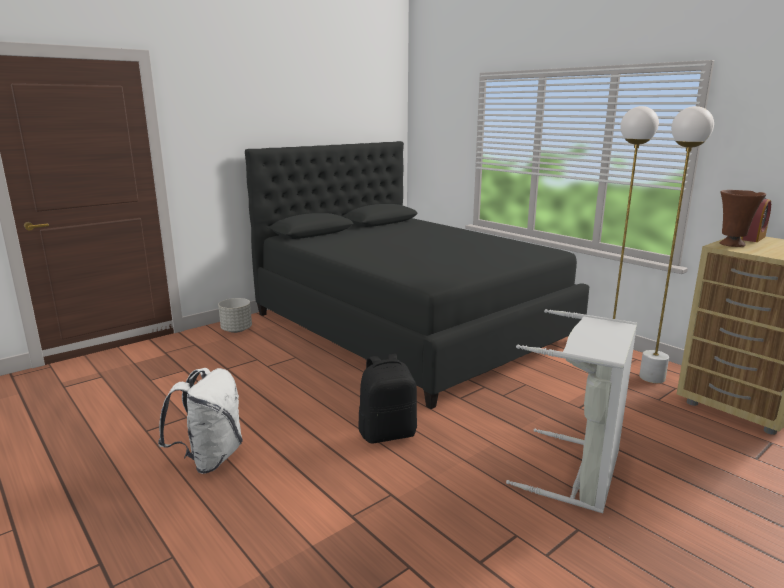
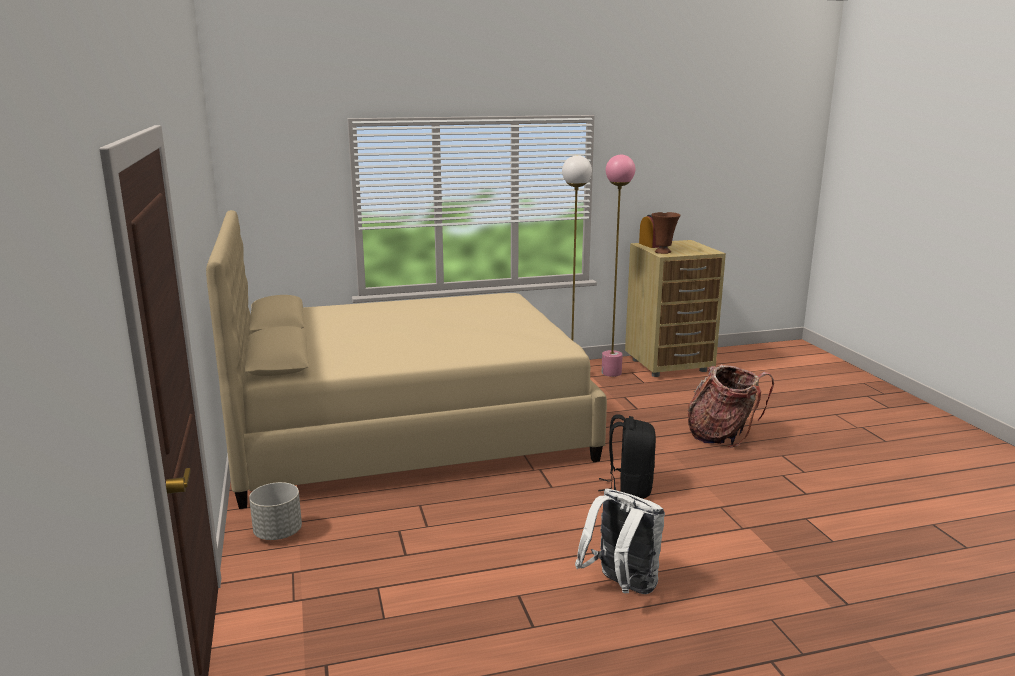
camera: 65 degrees left, 0 degrees up
black bed [245,141,589,409] -> beige bed [206,210,607,509]
grey laundry basket [506,309,637,513] -> backpack [687,364,774,448]
white floor lamp [639,106,714,383] -> pink floor lamp [602,155,635,377]

